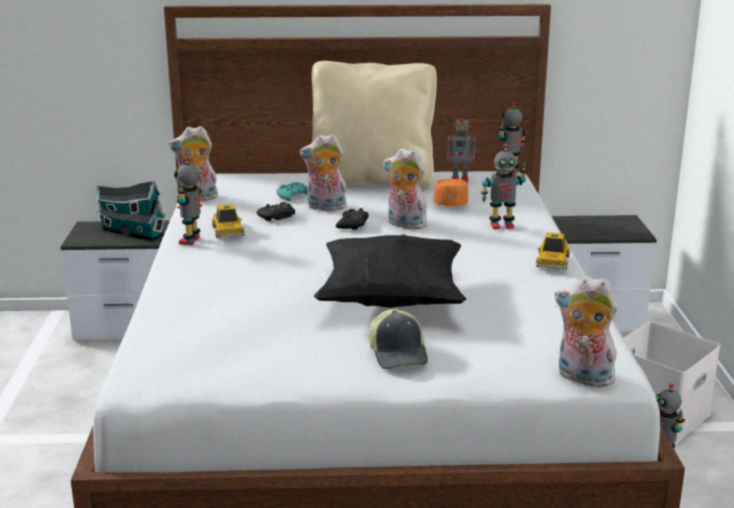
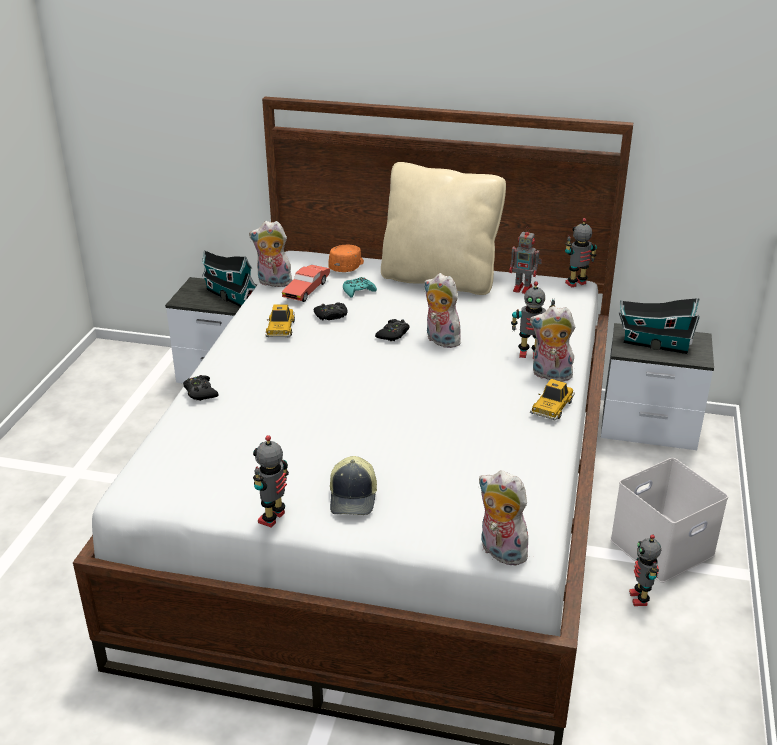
camera: 15 degrees right, 10 degrees up
toy robot [174,156,203,245] -> toy robot moved to [253,435,289,528]
plush toy [300,134,347,211] -> plush toy moved to [530,306,575,382]
black pillow [314,234,466,308] -> none
orange cap [434,179,468,206] -> orange cap moved to [329,245,364,272]
none -> black game controller [183,375,219,401]
none -> red toy car [282,265,330,302]
none -> toy house [619,297,700,354]

